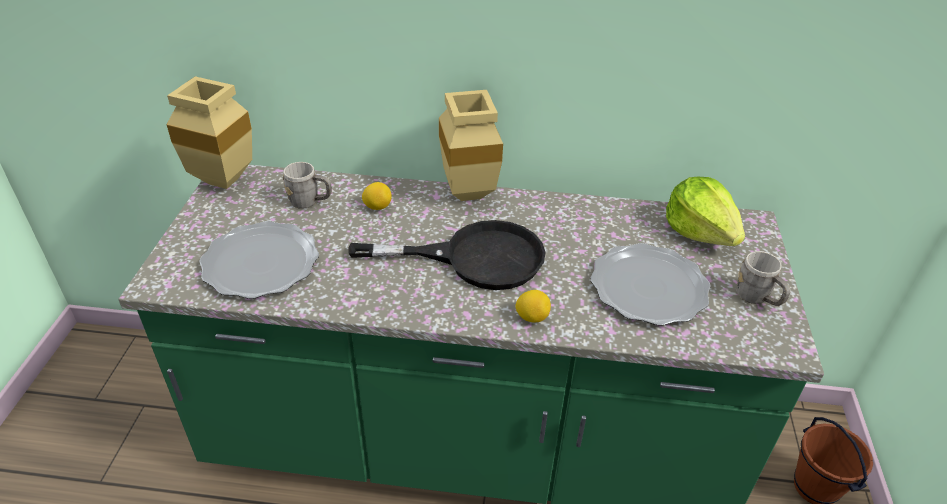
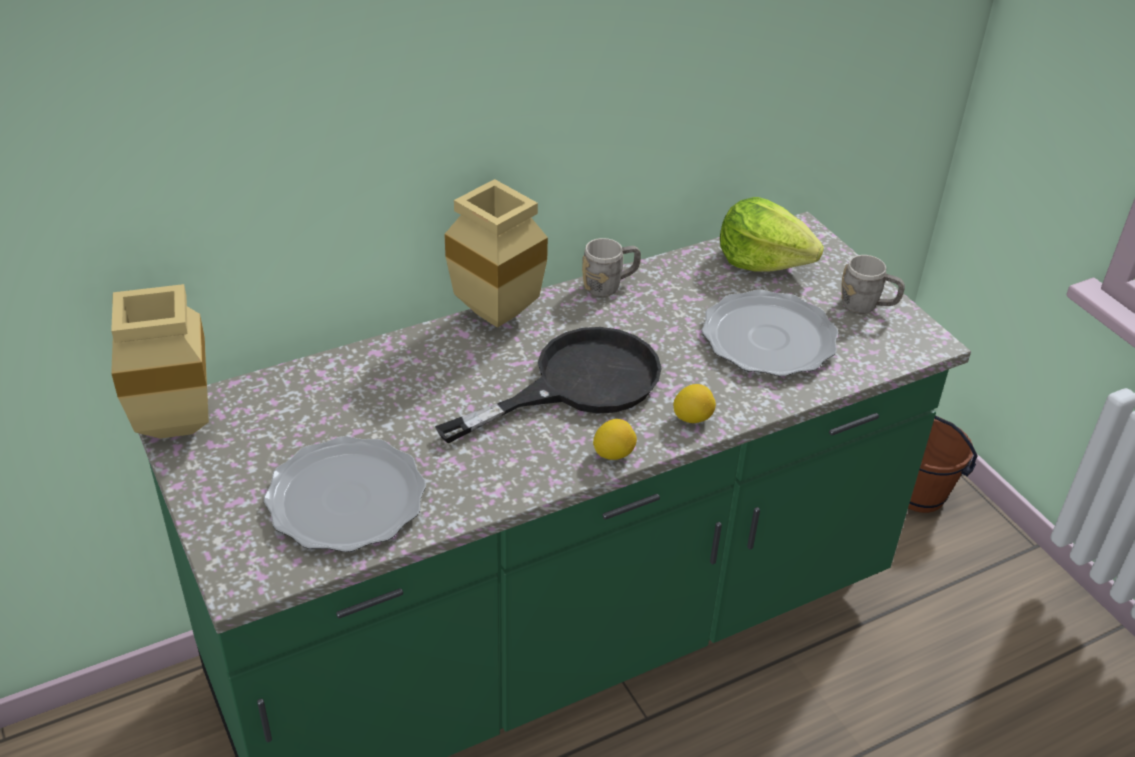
camera: 35 degrees left, 0 degrees up
grey mug [283,162,332,209] -> grey mug moved to [582,238,641,297]
lemon [362,182,392,210] -> lemon moved to [593,419,637,460]

